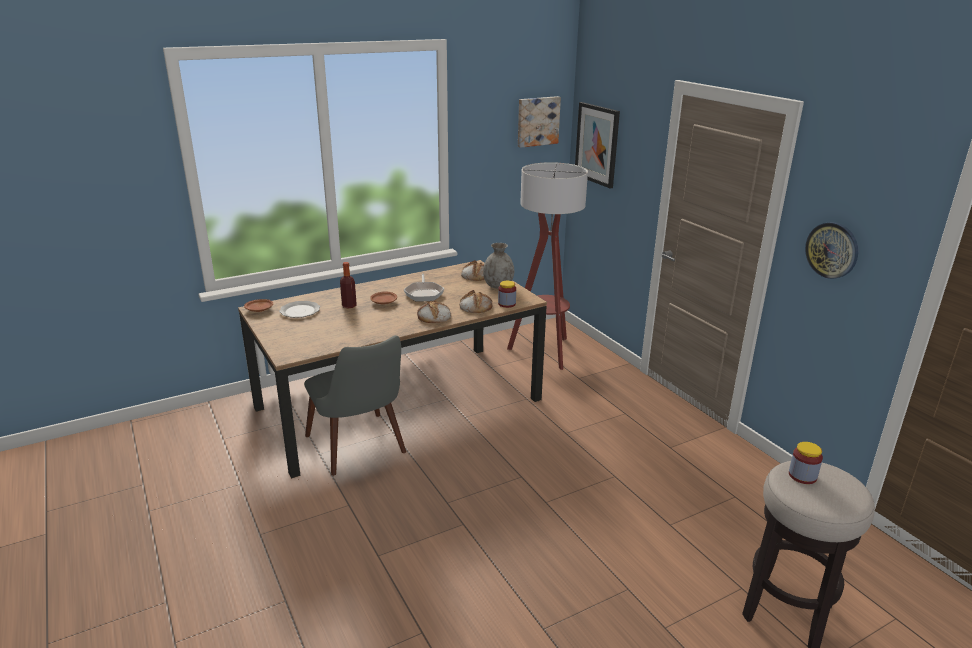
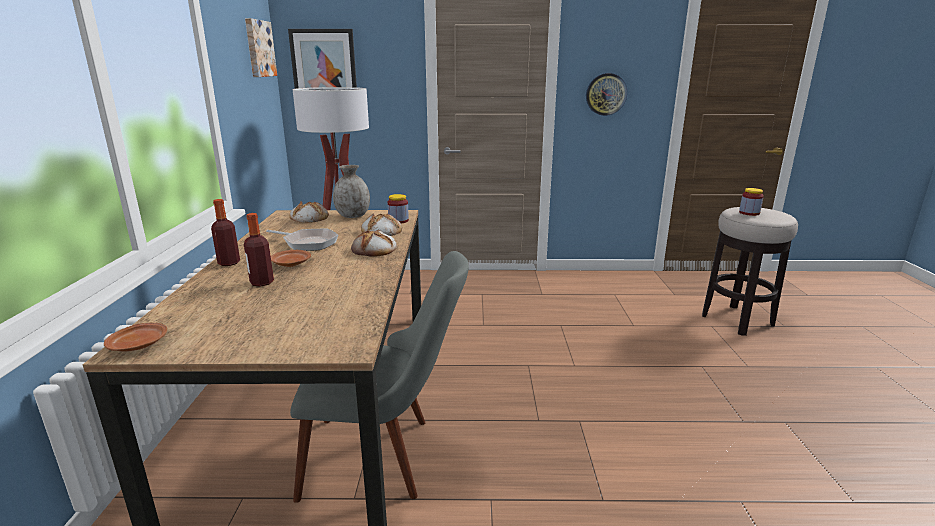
camera: 60 degrees left, 5 degrees down
plate [279,301,320,318] -> none
none -> bottle [211,199,240,266]

